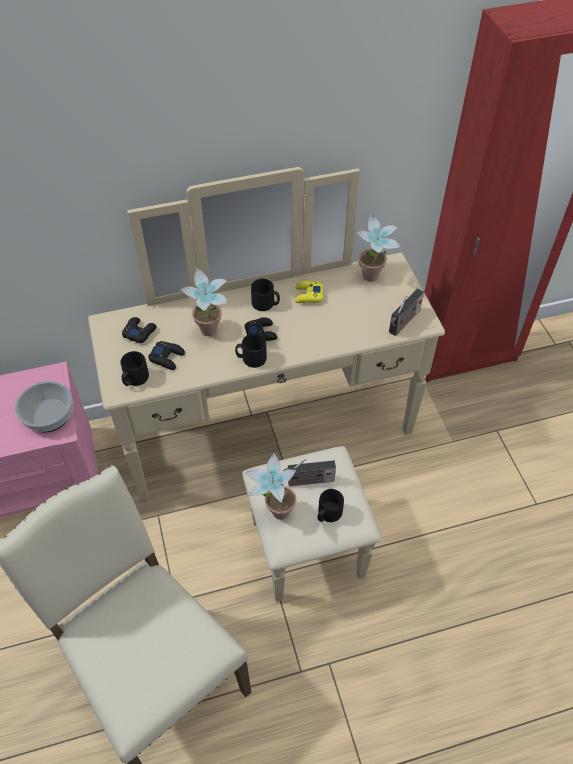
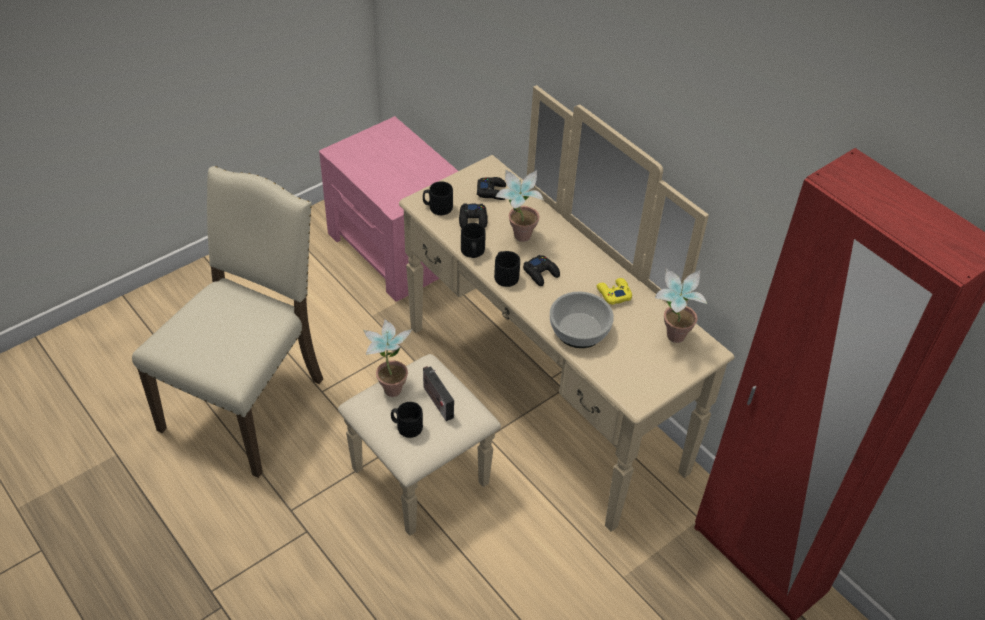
camera: 65 degrees right, 5 degrees down
bowl [15,381,73,433] -> bowl moved to [550,292,614,348]
black mug [251,279,280,311] -> black mug moved to [461,223,486,258]
radio [389,288,424,336] -> none

